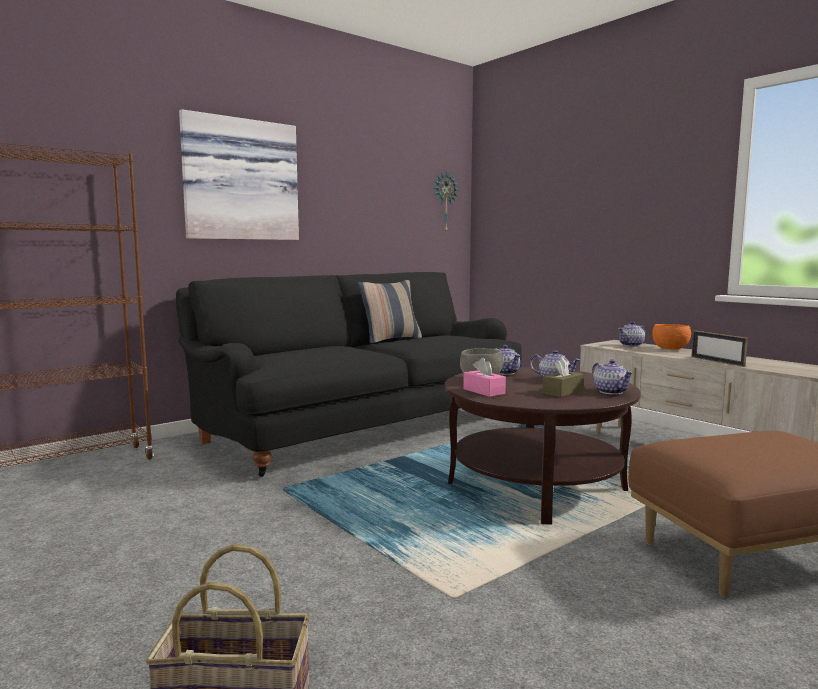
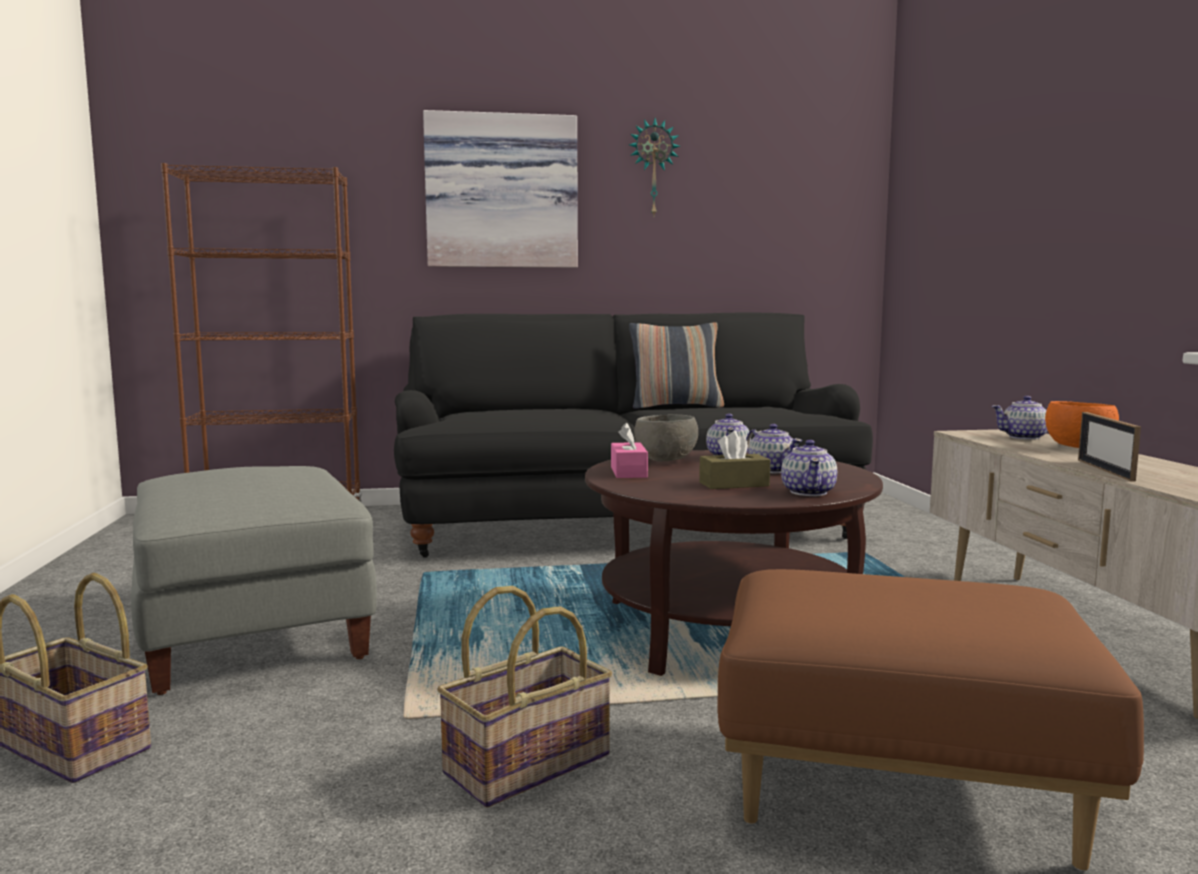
camera: 30 degrees right, 0 degrees up
wall clock [434,172,458,232] -> wall clock moved to [629,118,680,216]
none -> grey ottoman [131,466,377,695]
none -> basket [437,586,612,807]

